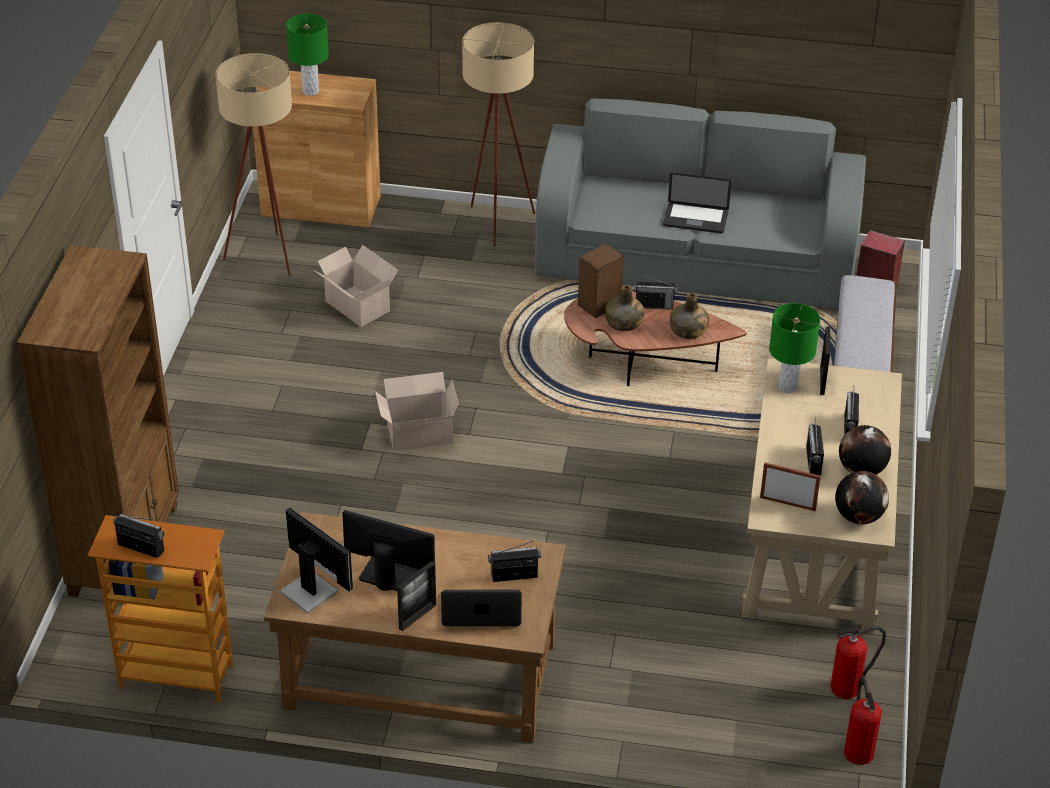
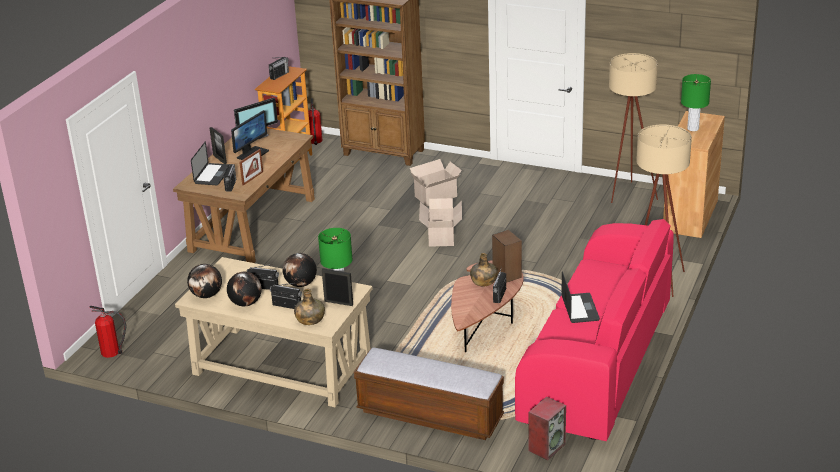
camera: 105 degrees right, 10 degrees down
cardboard box [315,245,398,327] -> cardboard box moved to [410,159,462,206]
grey sofa [535,98,866,309] -> pink sofa [515,219,674,441]
laptop [663,173,731,233] -> laptop turned 150 degrees clockwise [561,271,600,323]
green bottle [670,293,709,339] -> green bottle moved to [294,288,325,325]
picture frame [760,463,821,511] -> picture frame moved to [239,149,263,185]
fire extinguisher [830,626,886,699] -> fire extinguisher moved to [308,98,322,145]
none -> globe [282,253,317,287]

